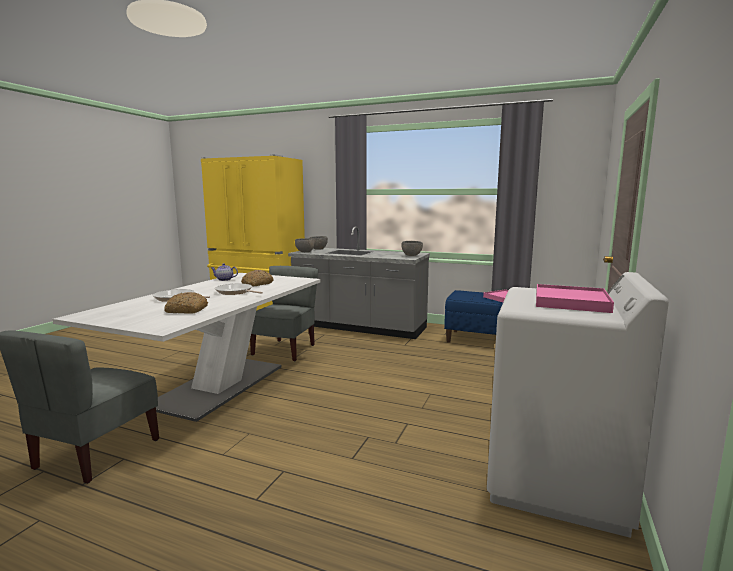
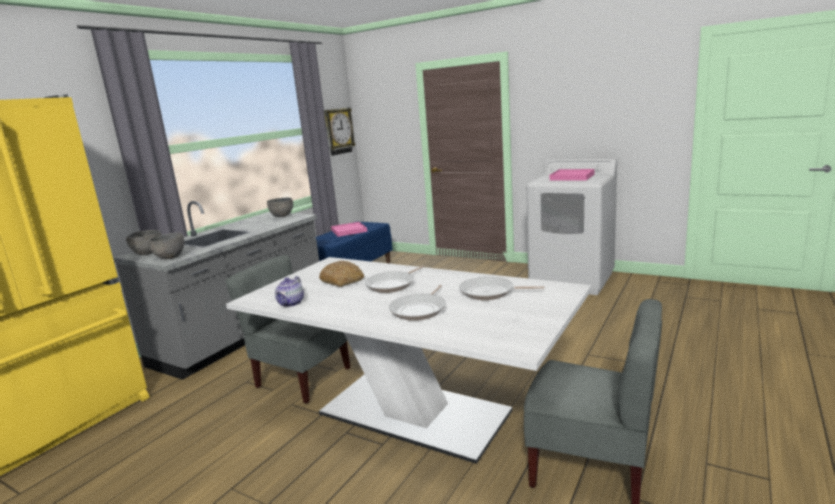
camera: 80 degrees left, 5 degrees up
bread [164,292,208,314] -> frying pan [459,277,545,300]
none -> wall clock [324,108,356,156]

